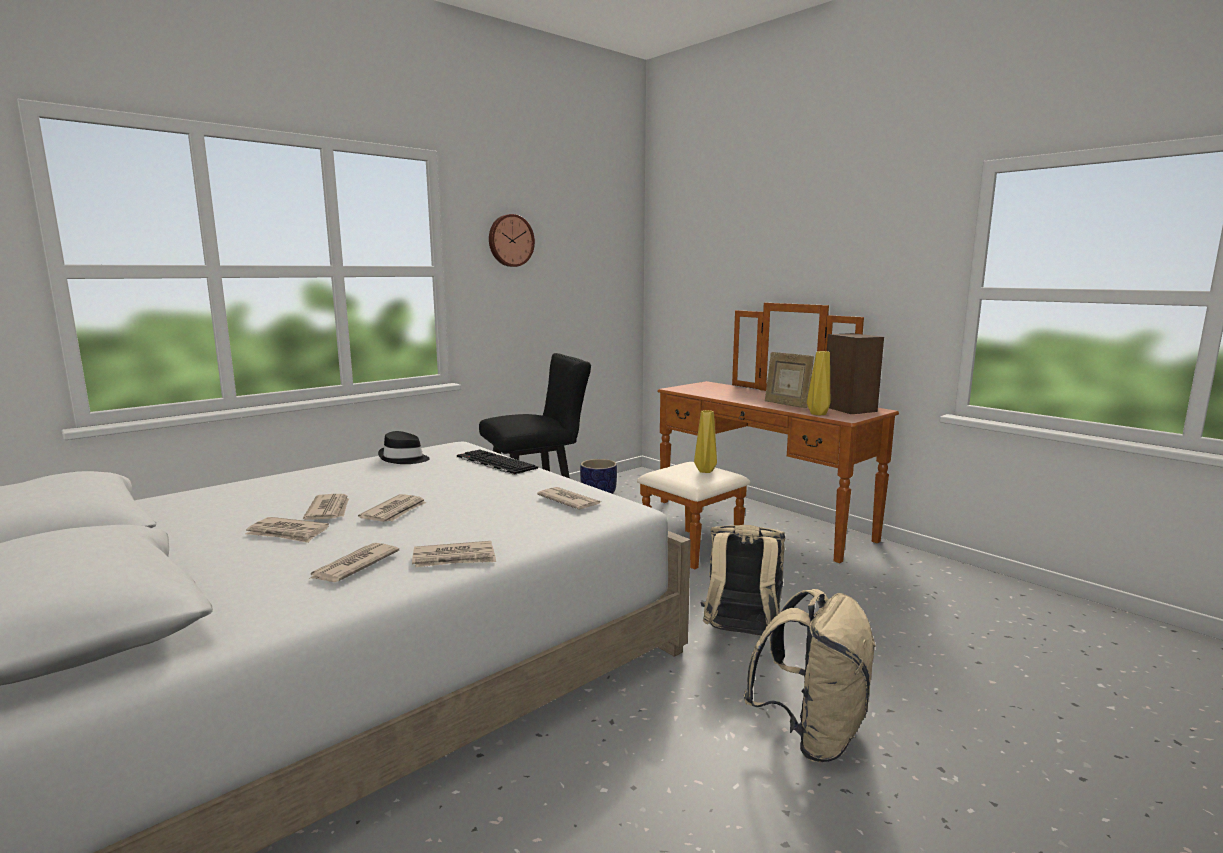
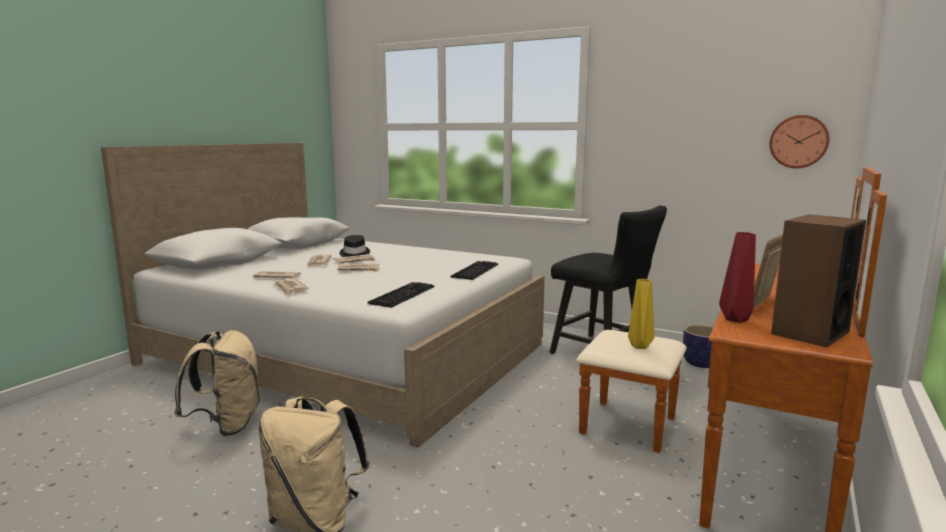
camera: 70 degrees right, 0 degrees up
black hat [378,431,430,464] -> black hat moved to [339,235,370,257]
wall clock [489,214,535,267] -> wall clock moved to [770,115,829,168]
newspaper [537,487,601,509] -> keyboard [367,282,434,308]
beige backpack [700,525,786,635] -> beige backpack moved to [174,330,260,436]
yellow vase [807,351,830,416] -> red vase [719,232,756,323]

